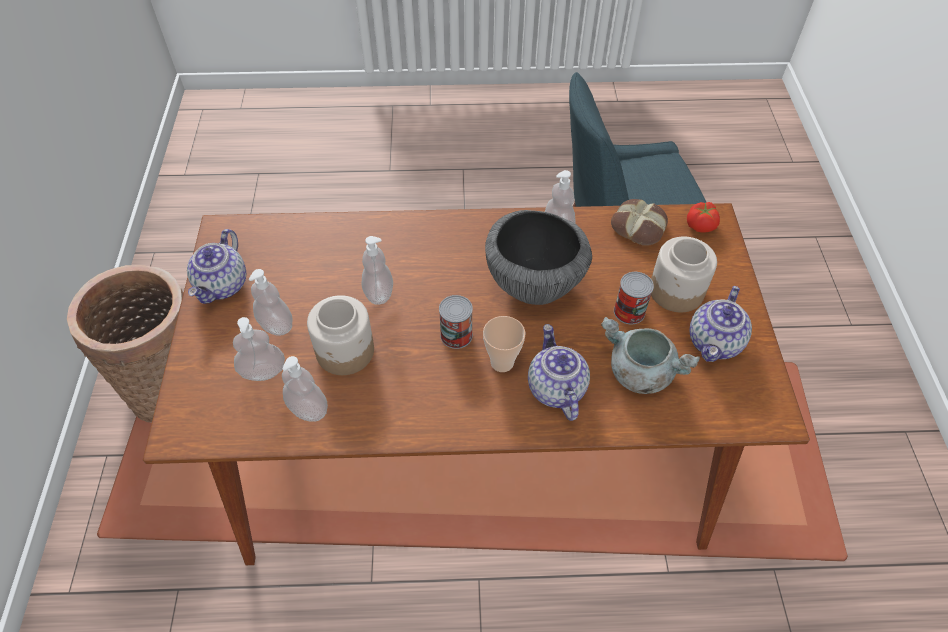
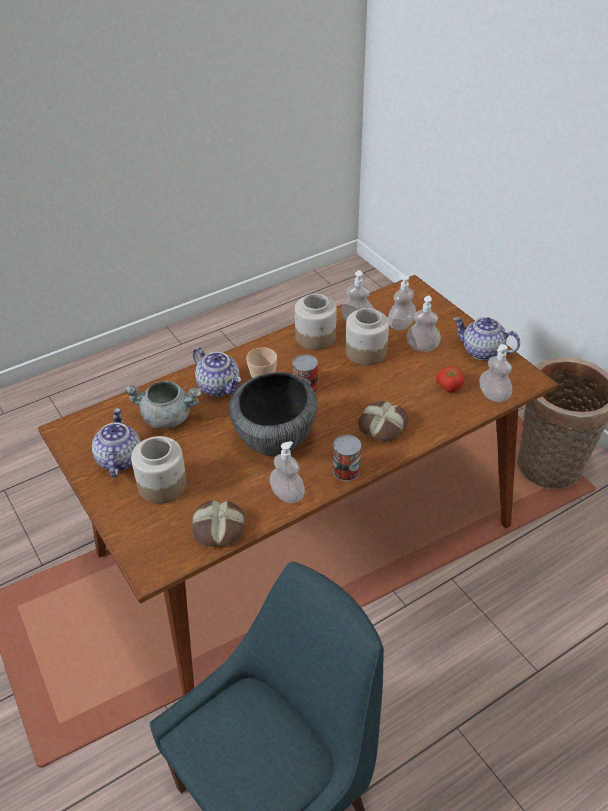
camera: 150 degrees right, 10 degrees down
teapot [187,229,246,304] -> teapot turned 45 degrees counterclockwise [453,317,520,361]
soap dispenser [361,236,393,305] -> soap dispenser moved to [479,344,512,403]
can [614,272,654,325] -> can moved to [333,435,361,481]
tomato [687,202,720,233] -> tomato moved to [436,366,464,392]
none -> jar [295,294,337,350]
none -> bread [358,401,408,442]

